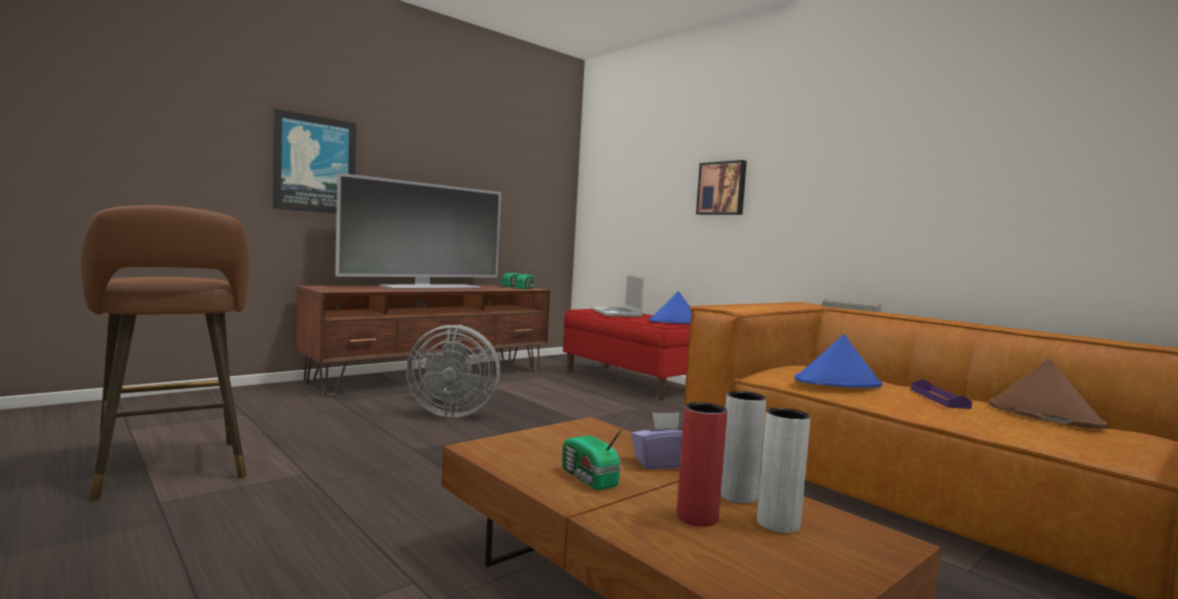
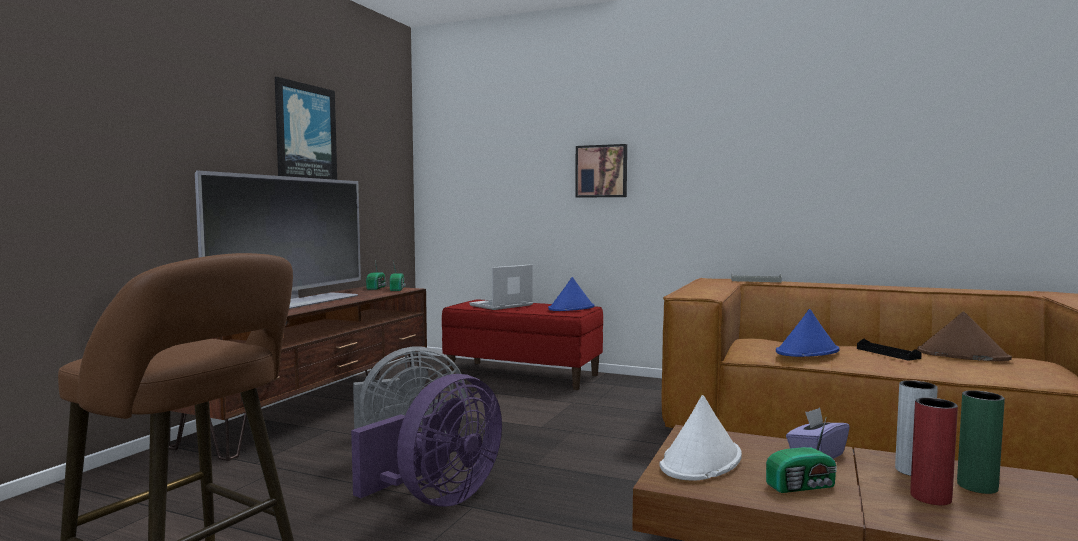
camera: 25 degrees left, 0 degrees up
picture [273,109,356,213] -> picture moved to [275,77,337,180]
radio [562,421,627,490] -> radio turned 45 degrees counterclockwise [766,418,837,493]
laptop [593,274,645,317] -> laptop turned 90 degrees clockwise [469,264,533,310]
grey vase [757,408,811,533] -> green vase [957,390,1005,494]
purple tray [911,379,972,409] -> black tray [857,338,922,361]
none -> purple fan [351,374,502,507]
none -> white hat [659,395,742,481]

